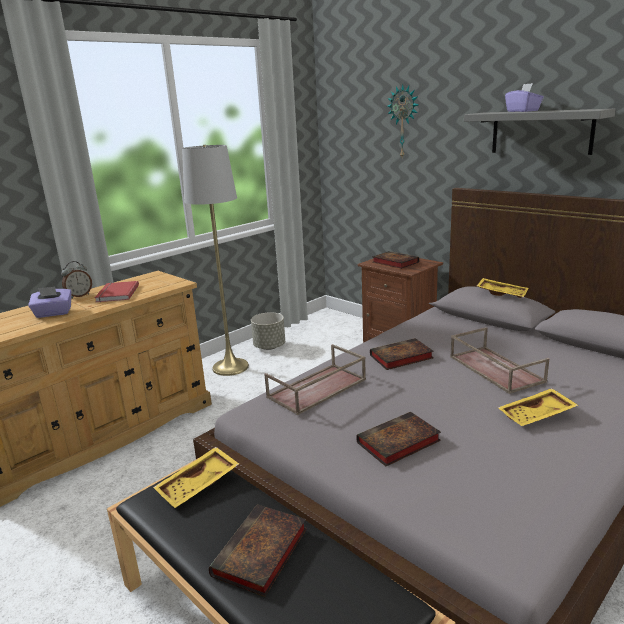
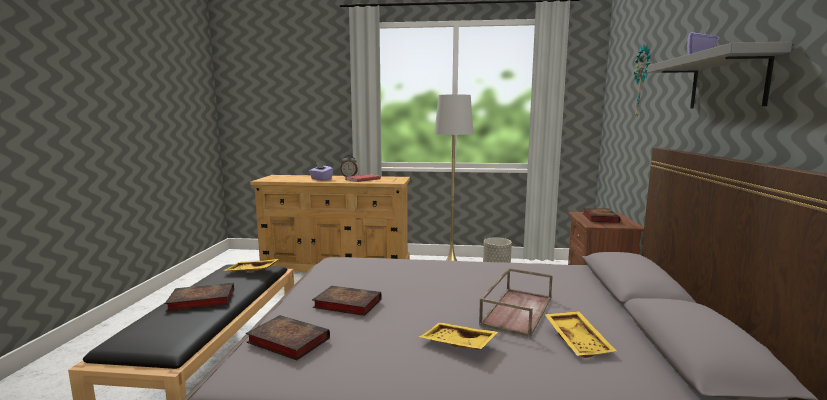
camera: 50 degrees right, 10 degrees down
brown tray [264,344,366,415] -> none
book [370,338,434,370] -> book moved to [246,315,330,360]
yellow tray [477,278,529,298] -> yellow tray moved to [545,311,617,358]

